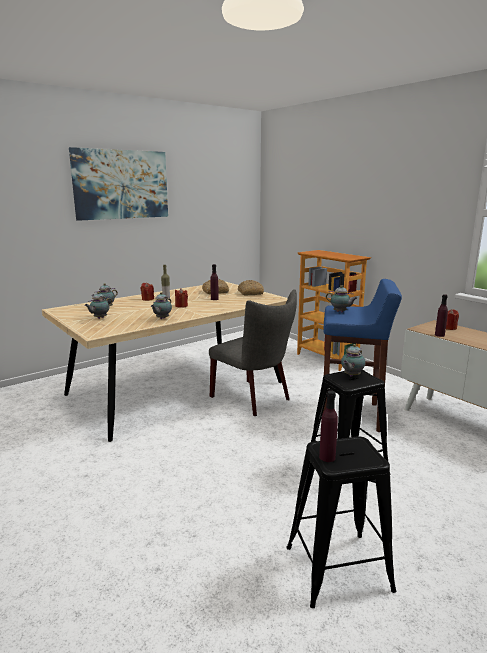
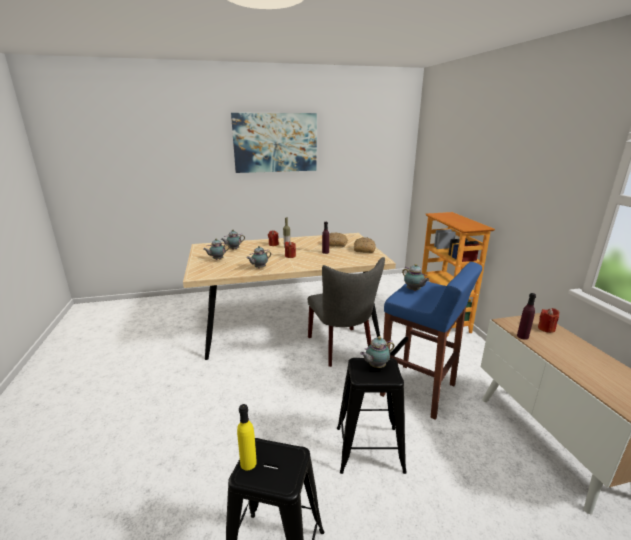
camera: 25 degrees right, 5 degrees up
purple bottle [319,390,338,462] -> yellow bottle [237,404,257,470]

